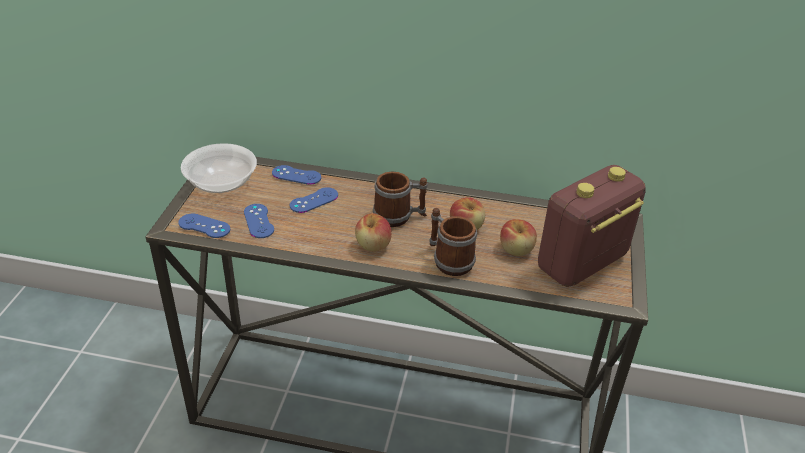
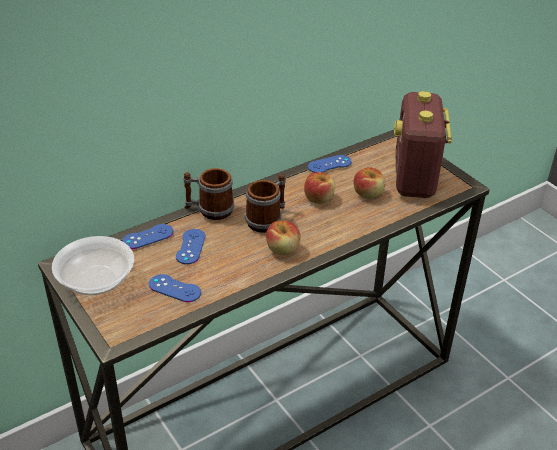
camera: 45 degrees left, 0 degrees up
blue game controller [178,213,230,238] -> blue game controller moved to [308,155,352,173]
mug [429,208,477,276] -> mug moved to [183,168,234,220]

